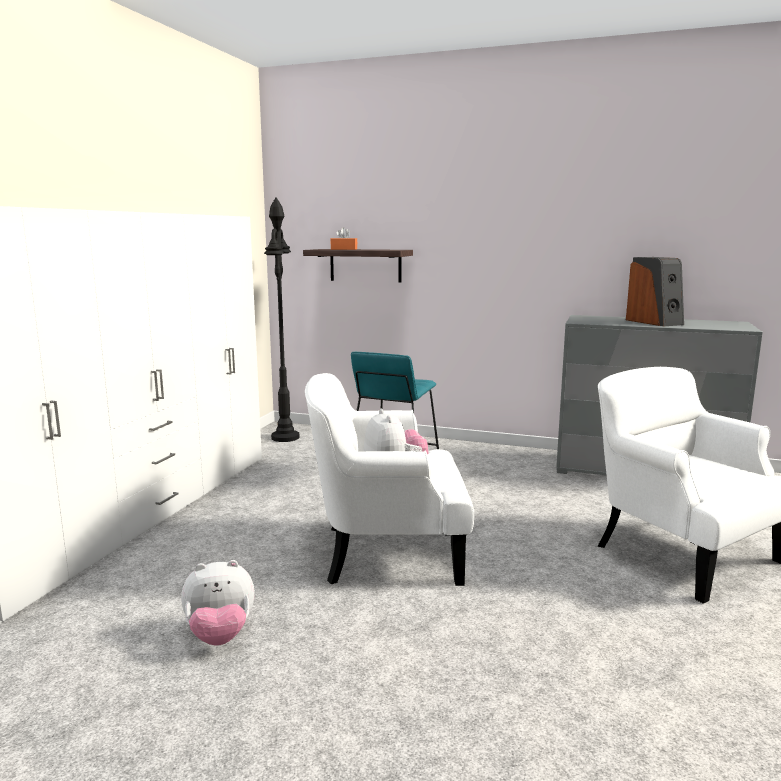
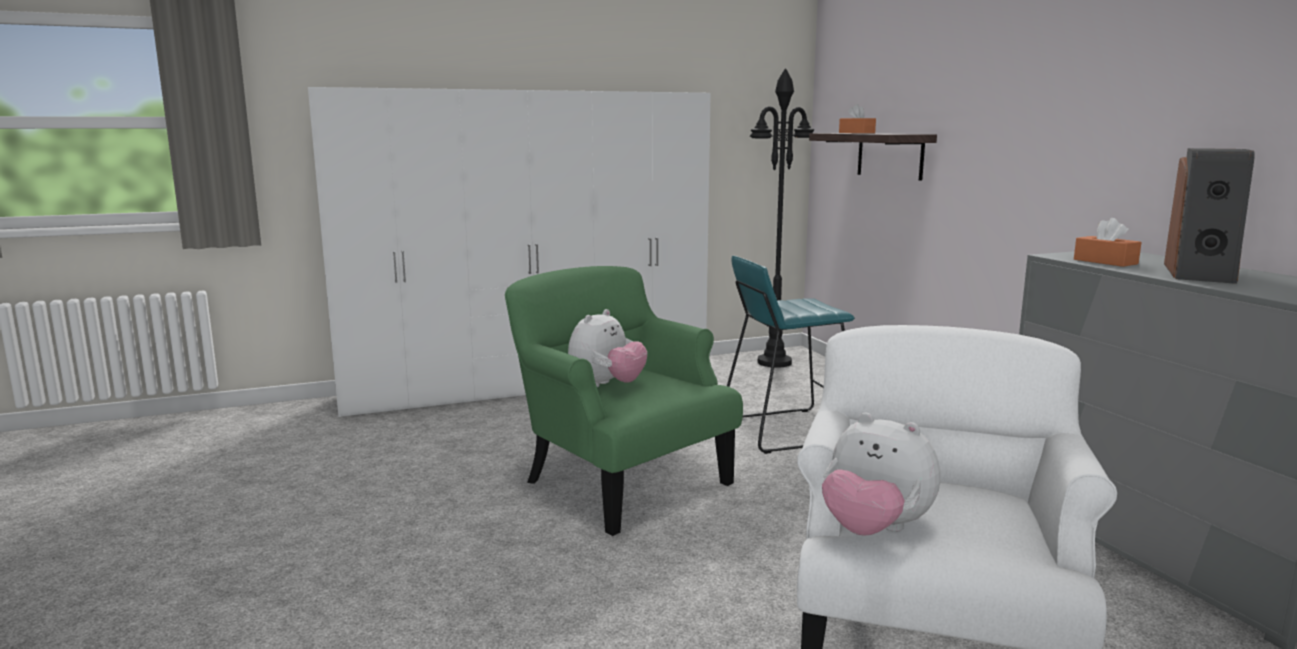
camera: 50 degrees right, 0 degrees up
plush toy [181,560,255,645] -> plush toy moved to [822,413,941,536]
white armchair [305,373,474,586] -> green armchair [505,266,743,536]
none -> orange tissue box [1074,218,1142,267]

